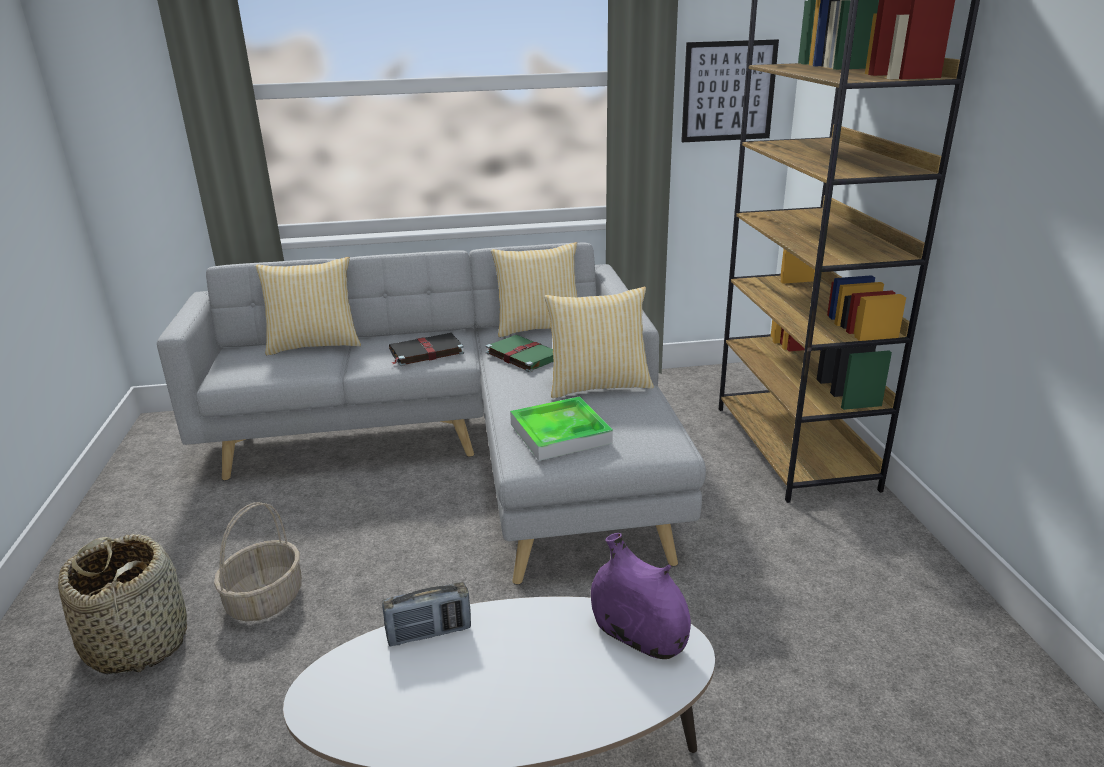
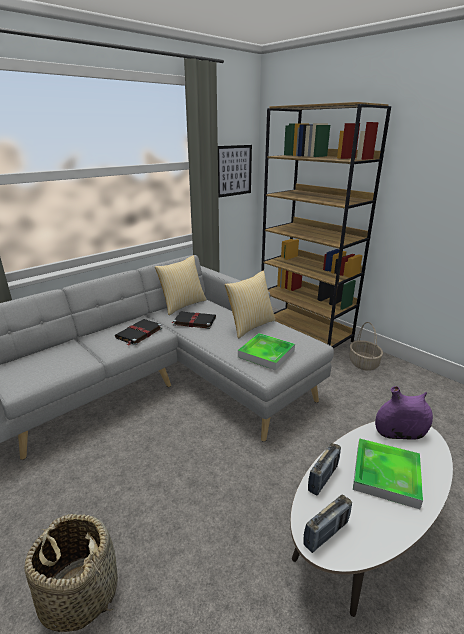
camera: 35 degrees left, 0 degrees up
basket [214,502,302,621] -> basket moved to [349,322,383,371]
pillow [255,257,361,355] -> none
green book [486,335,554,372] -> black book [172,312,216,329]
none -> radio [303,495,352,553]
none -> tray [353,438,423,509]

